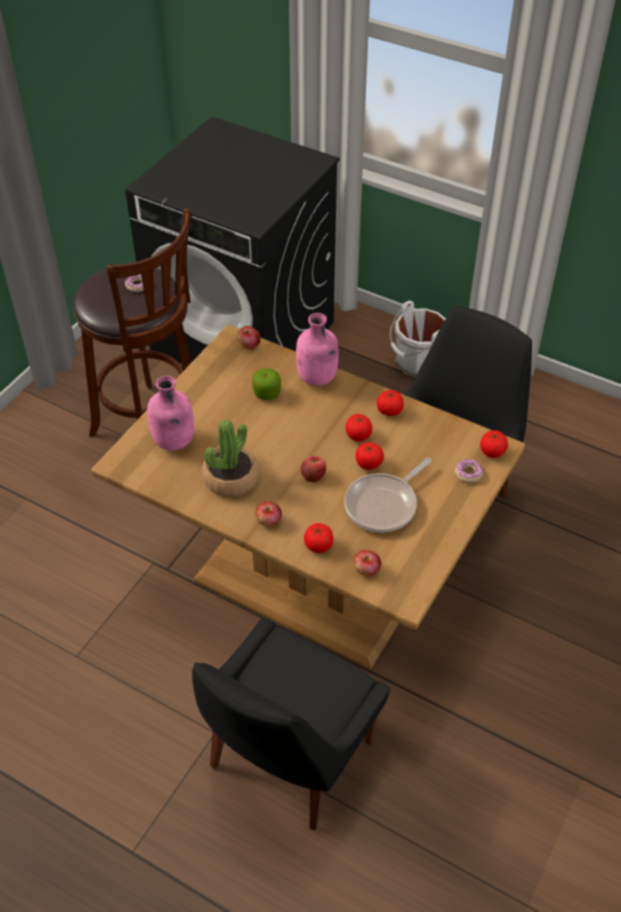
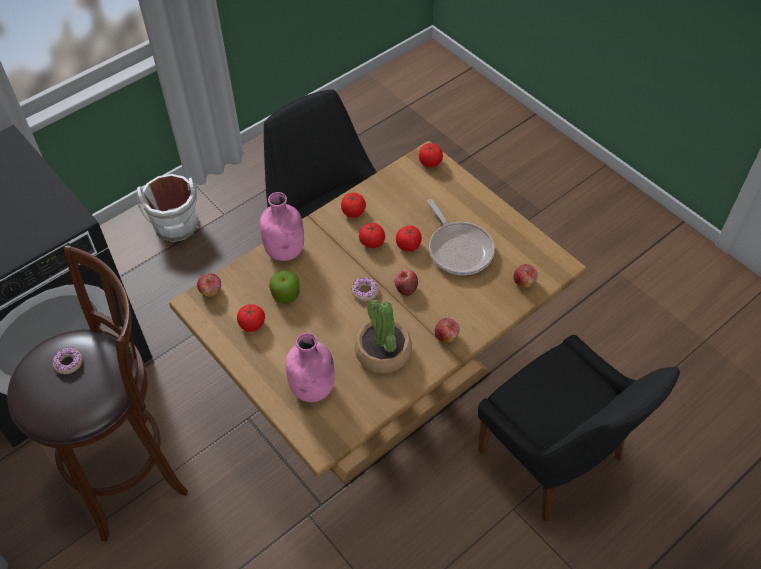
camera: 70 degrees left, 5 degrees up
tomato [304,523,333,553] -> tomato moved to [237,304,265,332]
donut [455,459,483,484] -> donut moved to [352,278,379,302]

